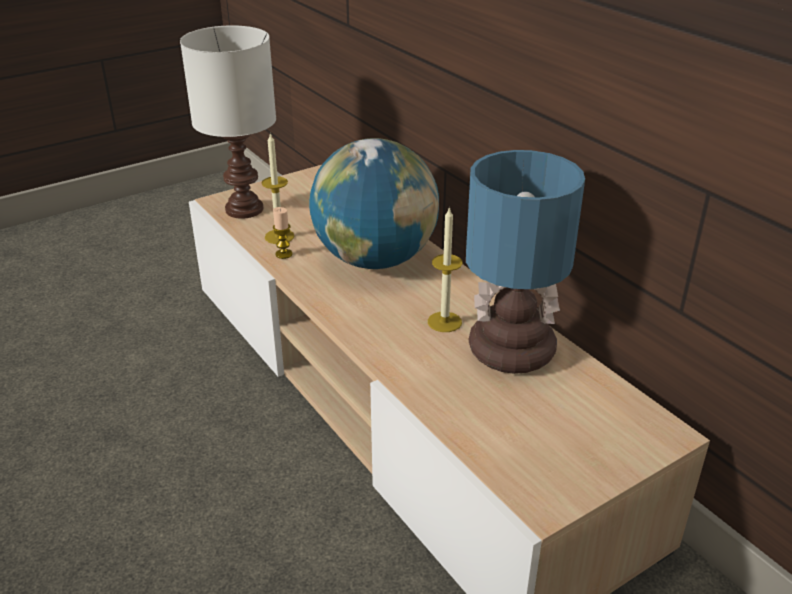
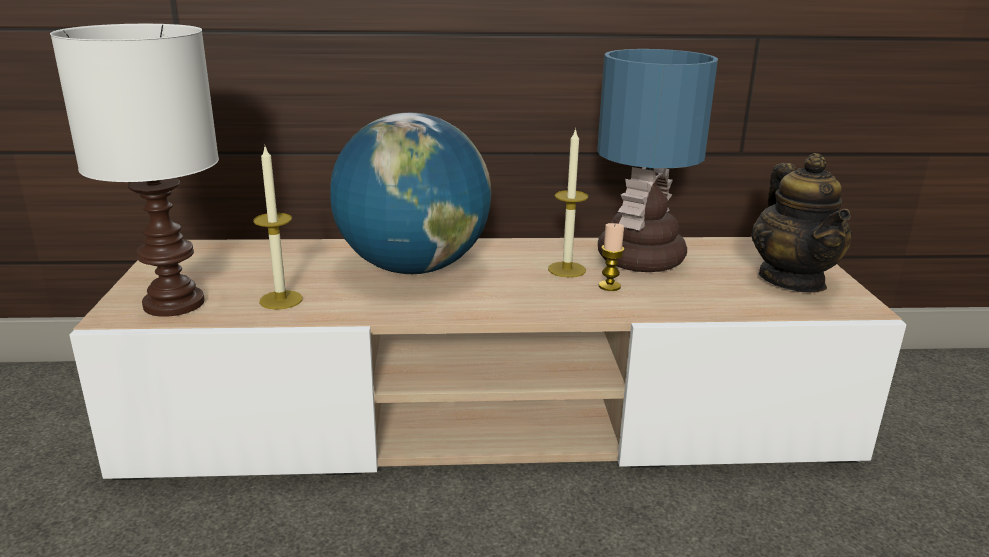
camera: 60 degrees left, 10 degrees down
candle [273,207,292,259] -> candle moved to [599,223,625,291]
none -> teapot [752,153,852,293]

